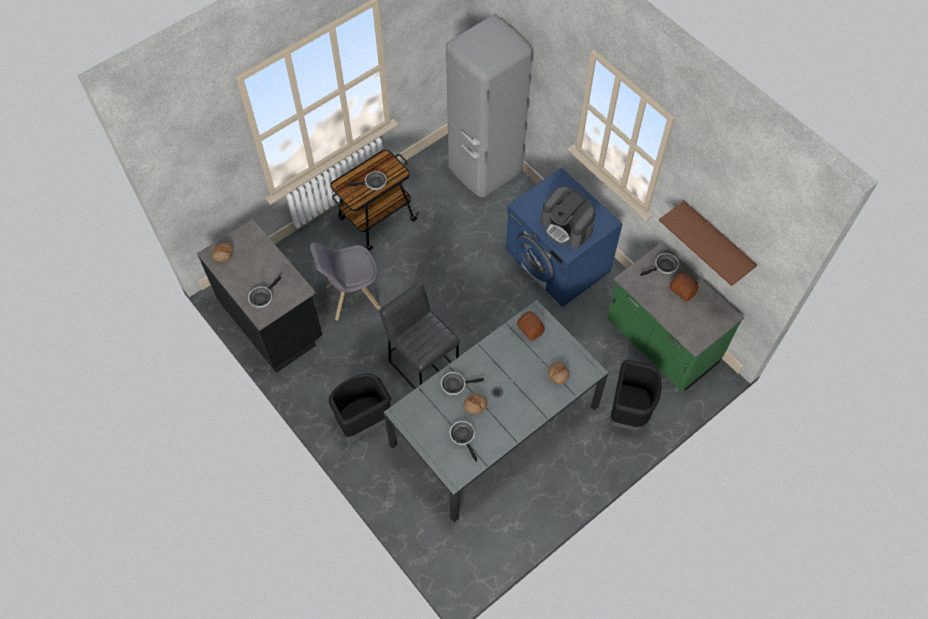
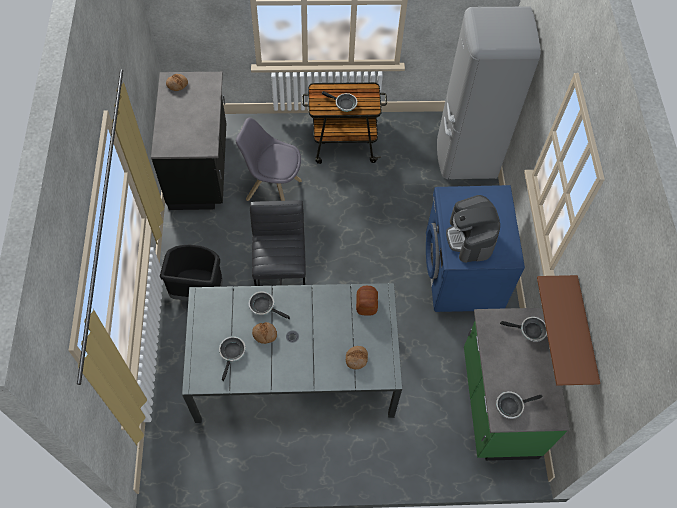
camera: 35 degrees right, 0 degrees up
frying pan [248,276,281,308] -> frying pan moved to [496,391,543,419]
black trash can [610,360,662,430] -> none
bread [669,273,698,301] -> none

